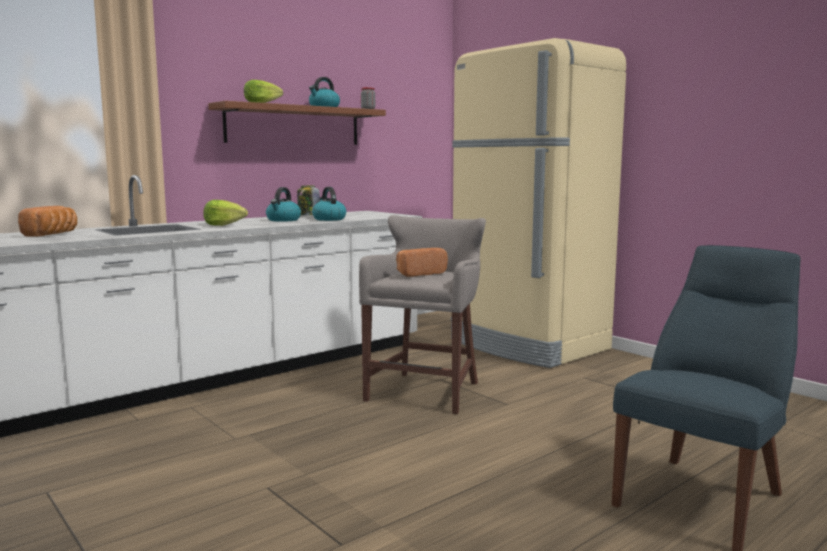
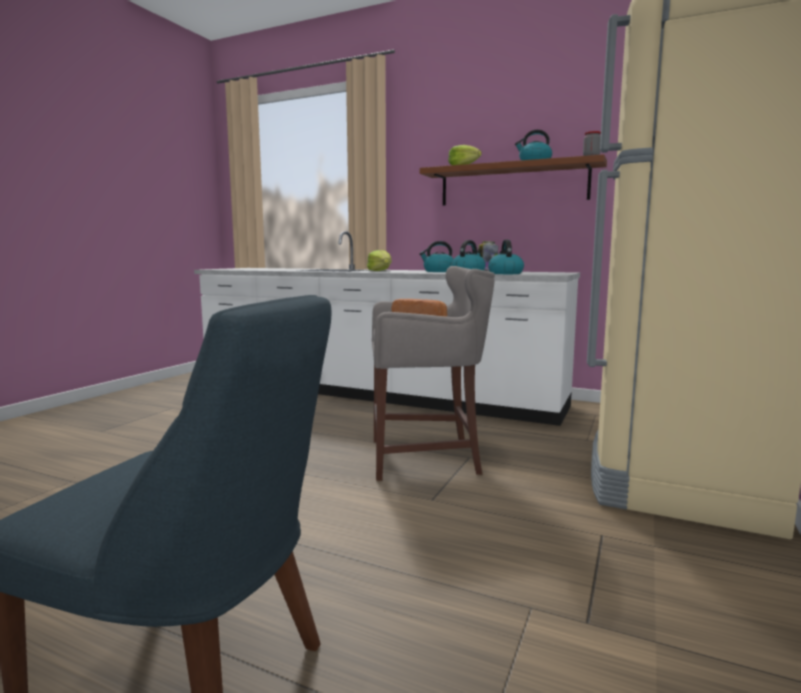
camera: 65 degrees right, 0 degrees up
bread [18,206,77,237] -> none
none -> kettle [488,240,524,274]

